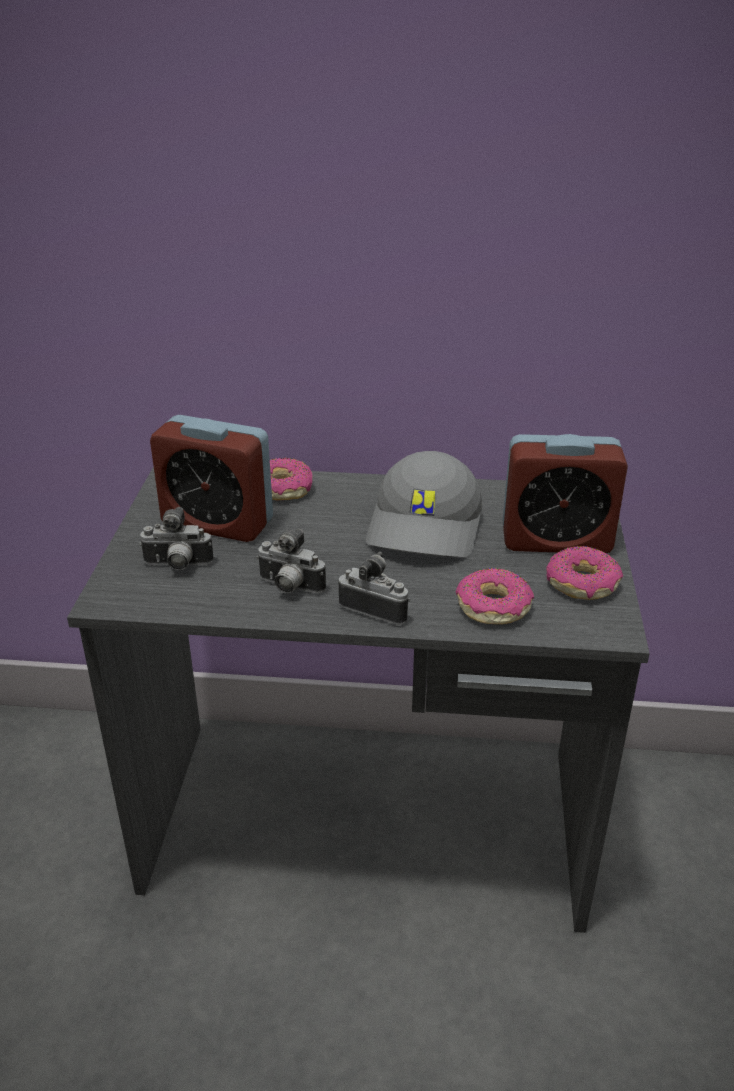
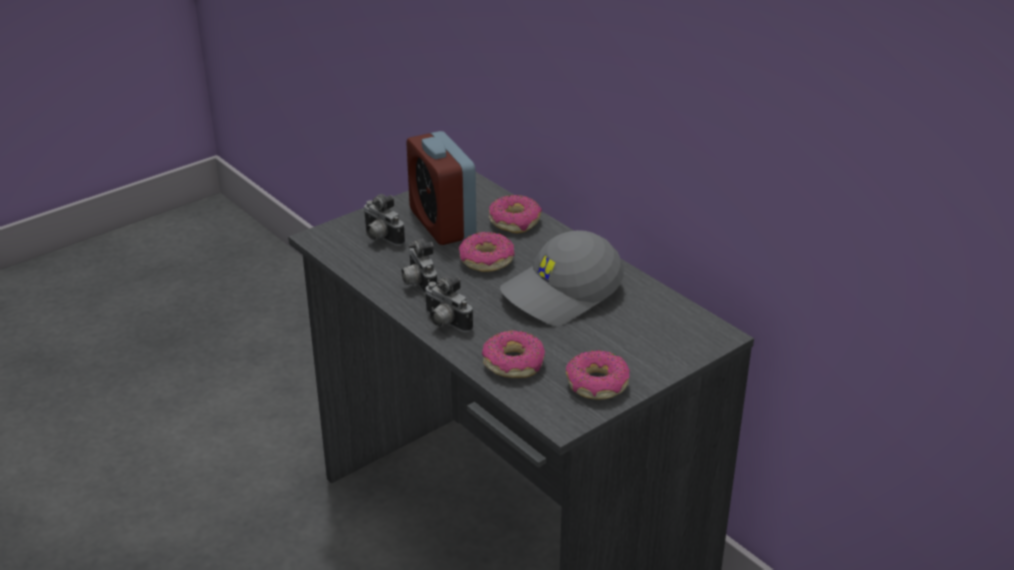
camera: 45 degrees right, 0 degrees up
camera [339,552,410,625] -> camera turned 150 degrees clockwise [424,275,473,332]
alarm clock [503,434,628,553] -> none
none -> donut [458,232,514,272]

